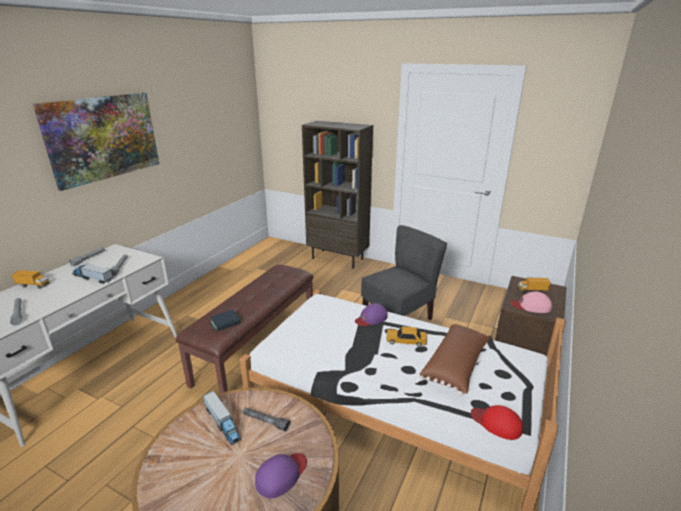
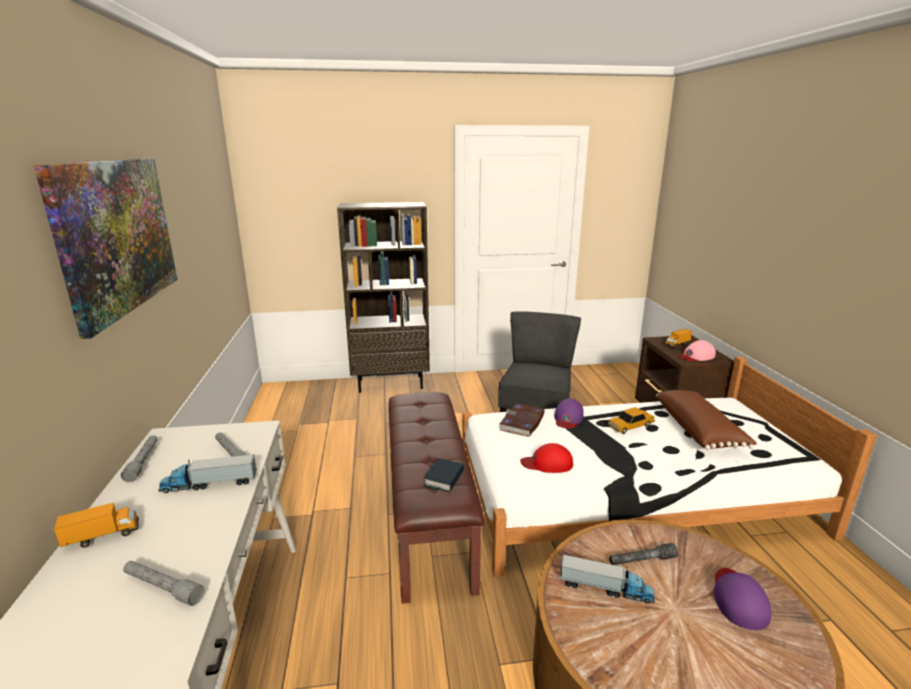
camera: 35 degrees left, 5 degrees down
red cap [471,405,523,440] -> red cap moved to [520,443,573,473]
none -> book [499,403,544,437]

